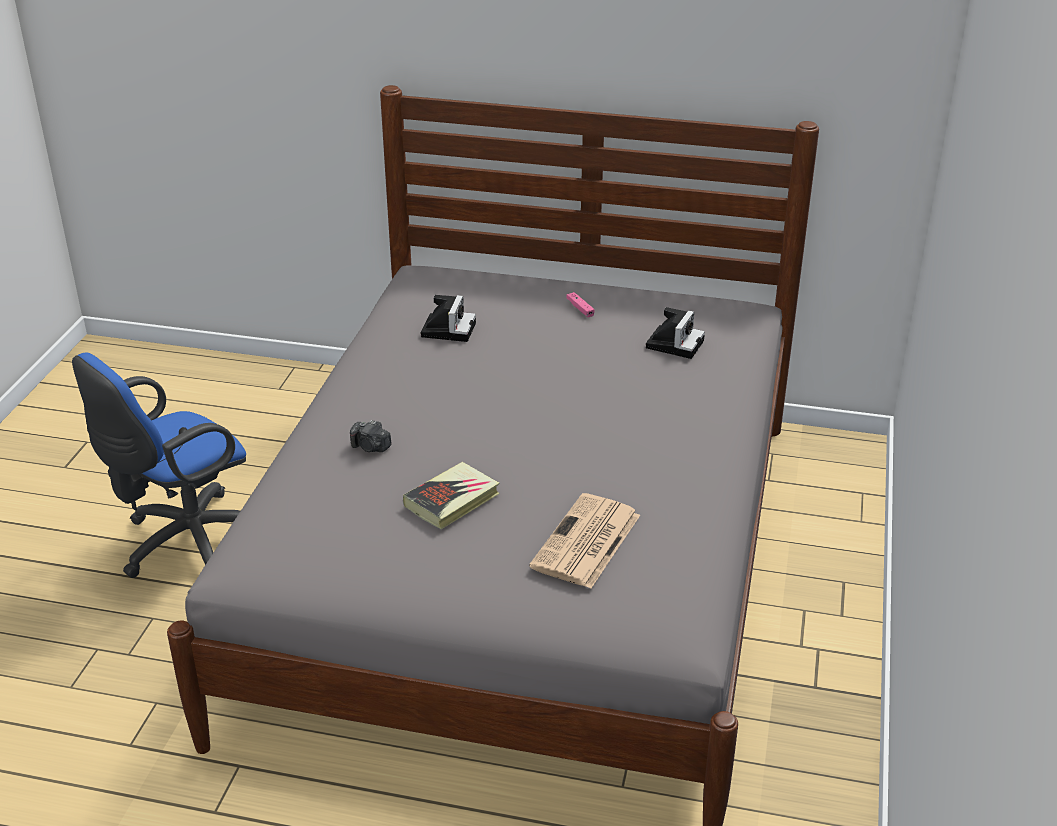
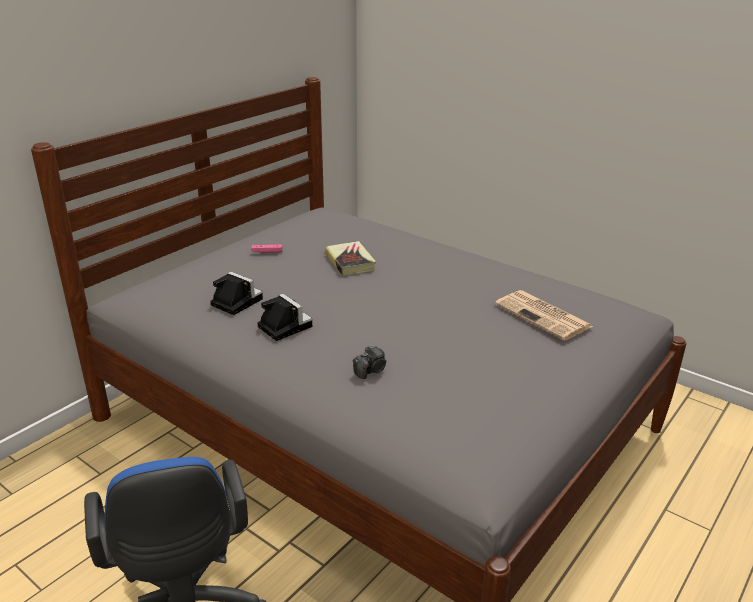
camera: 65 degrees left, 5 degrees down
book [403,462,499,529] -> book moved to [325,241,376,276]
camera [646,307,705,359] -> camera moved to [257,294,312,341]

